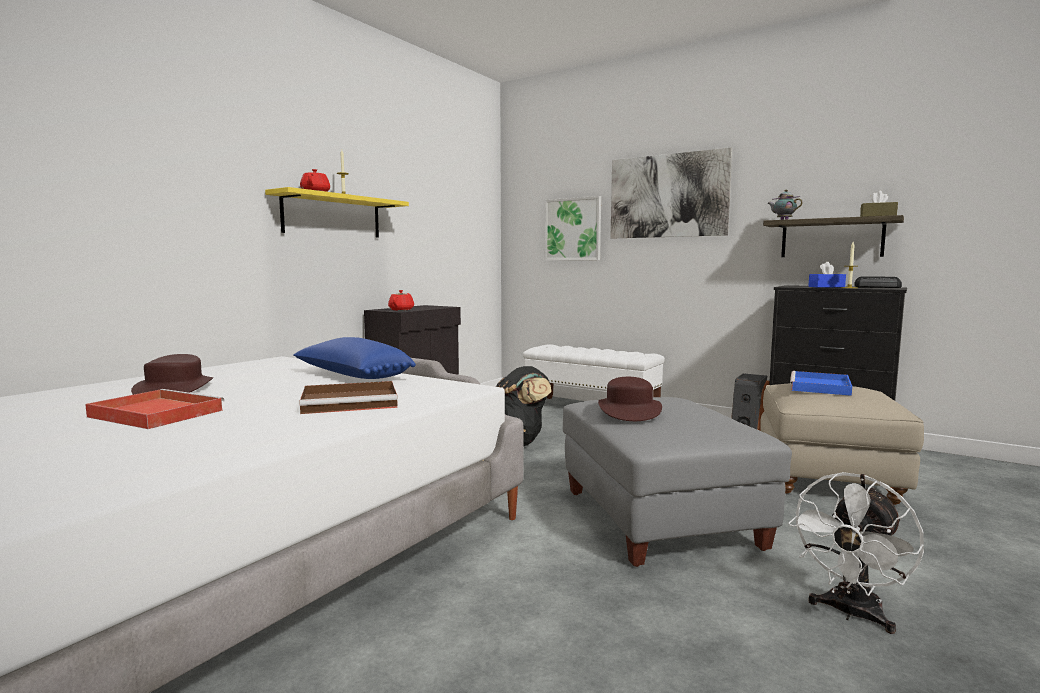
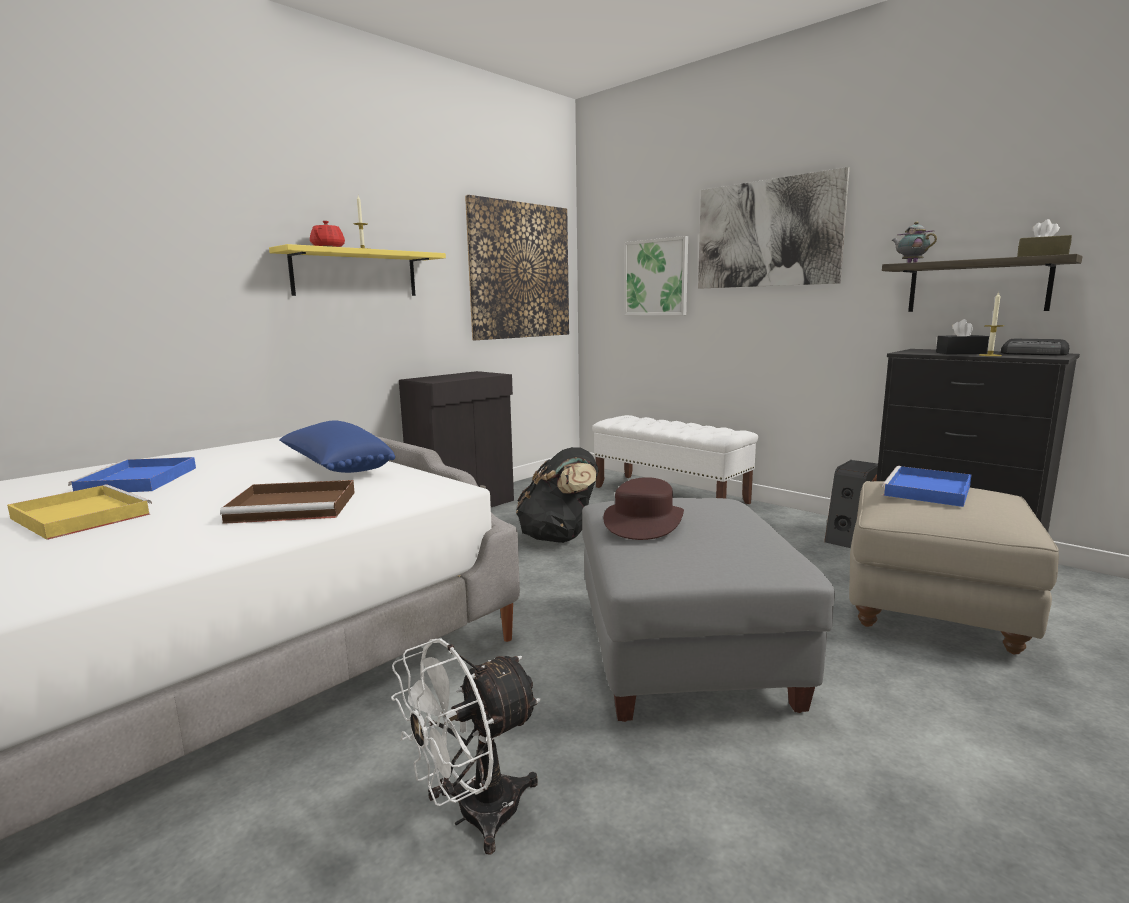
camera: 10 degrees right, 5 degrees up
red tray [85,389,225,429] -> yellow tray [7,485,152,540]
brown hat [131,354,213,395] -> blue tray [68,457,196,492]
red teapot [388,290,414,310] -> none
white fan [788,472,924,634] -> white fan moved to [391,638,541,855]
blue tissue box [808,262,846,287] -> black tissue box [936,319,989,354]
none -> picture [465,195,569,340]

